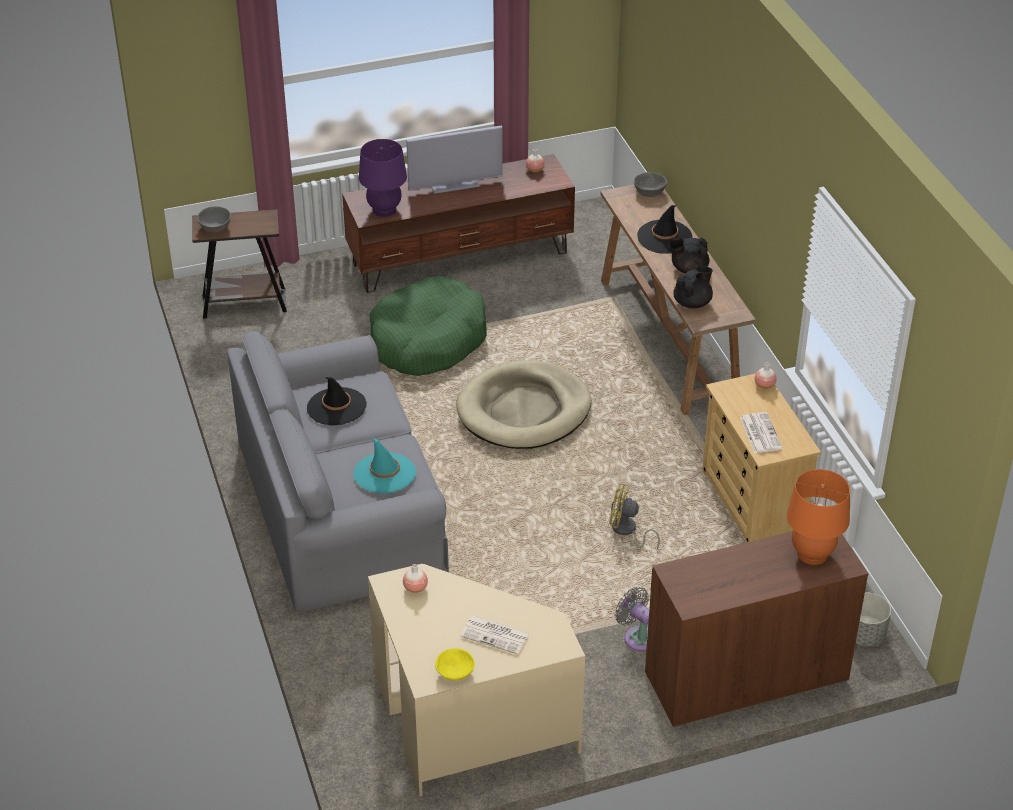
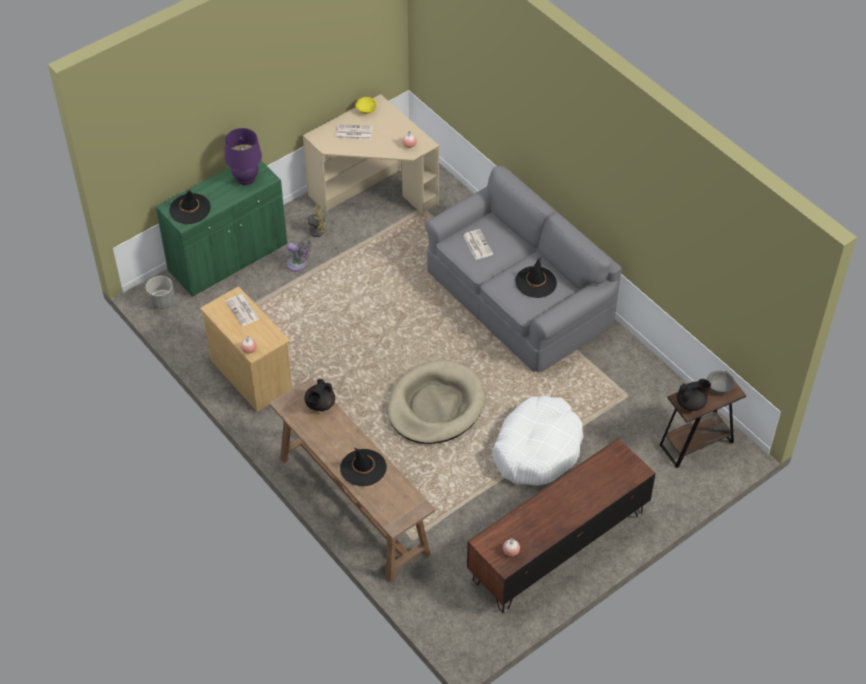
camera: 160 degrees right, 10 degrees up
turquoise hat [353,437,416,493] -> newspaper [463,229,493,260]
purple table lamp [359,139,407,217] -> purple table lamp moved to [225,128,262,185]
green dog bed [369,276,487,376] -> white dog bed [492,395,584,485]
television [406,126,502,194] -> none
yellow fan [609,483,660,549] -> yellow fan moved to [291,204,326,237]
grey bowl [634,172,667,197] -> none
brown cabinet [645,531,868,728] -> green cabinet [156,161,287,297]
black teapot [669,237,710,273] -> black teapot moved to [677,379,711,411]
orange table lamp [787,469,850,565] -> black hat [169,190,211,224]

